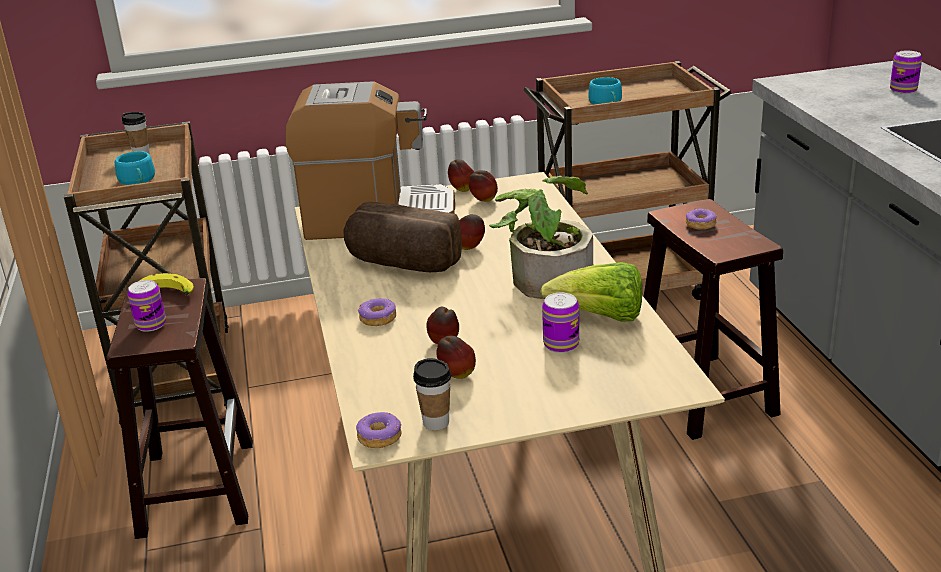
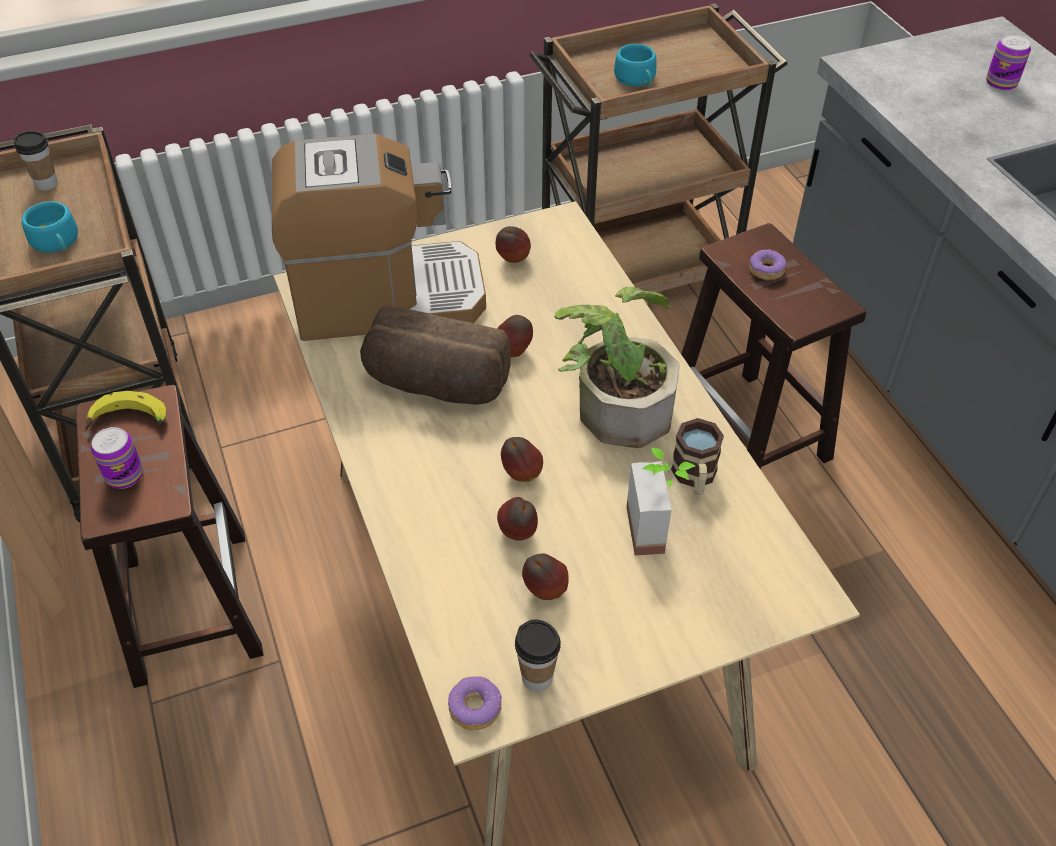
camera: 10 degrees left, 20 degrees up
donut [358,298,396,326] -> none
apple [448,159,474,192] -> apple moved to [501,437,543,482]
lettuce [540,262,642,322] -> mug [671,418,724,495]
can [542,293,579,353] -> potted plant [626,448,696,556]

